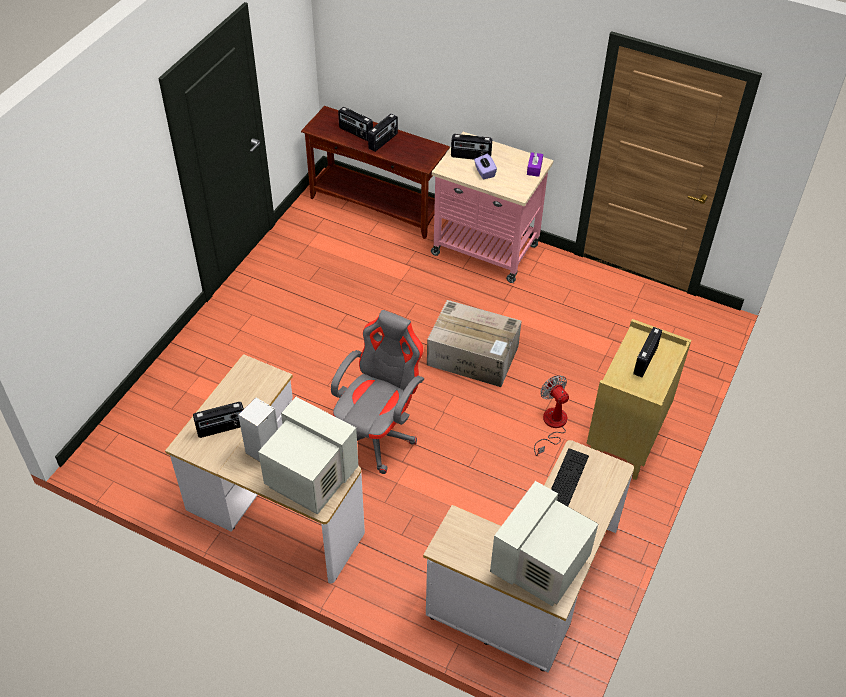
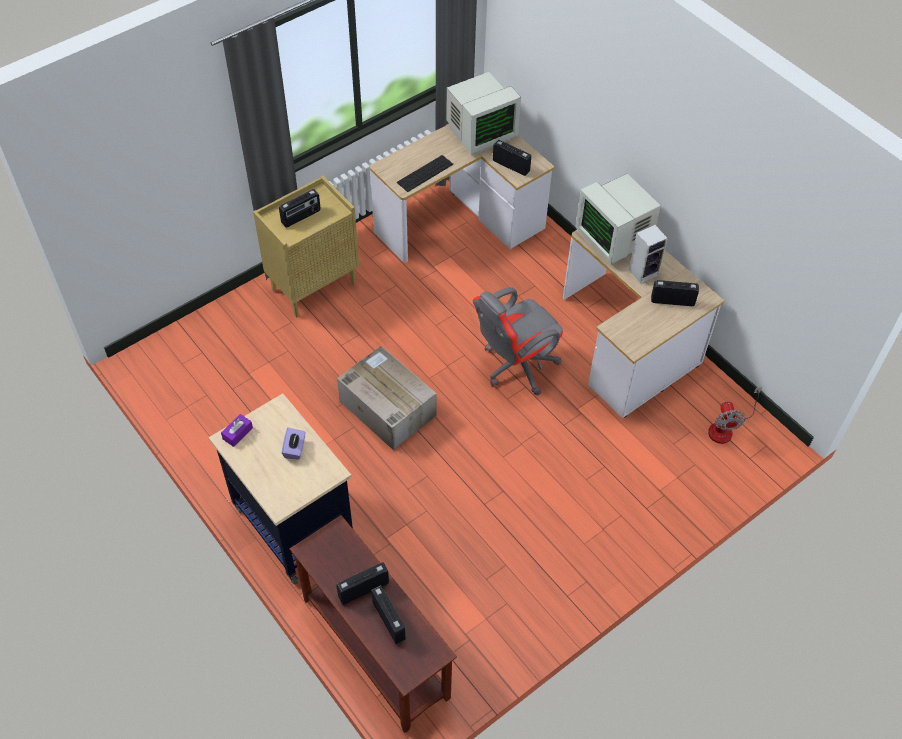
camera: 155 degrees left, 5 degrees up
pink cart [431,132,554,283] -> blue cart [209,393,353,585]
radio [451,134,492,160] -> radio moved to [493,140,531,176]
fan [534,375,569,456] -> fan moved to [708,387,762,444]

